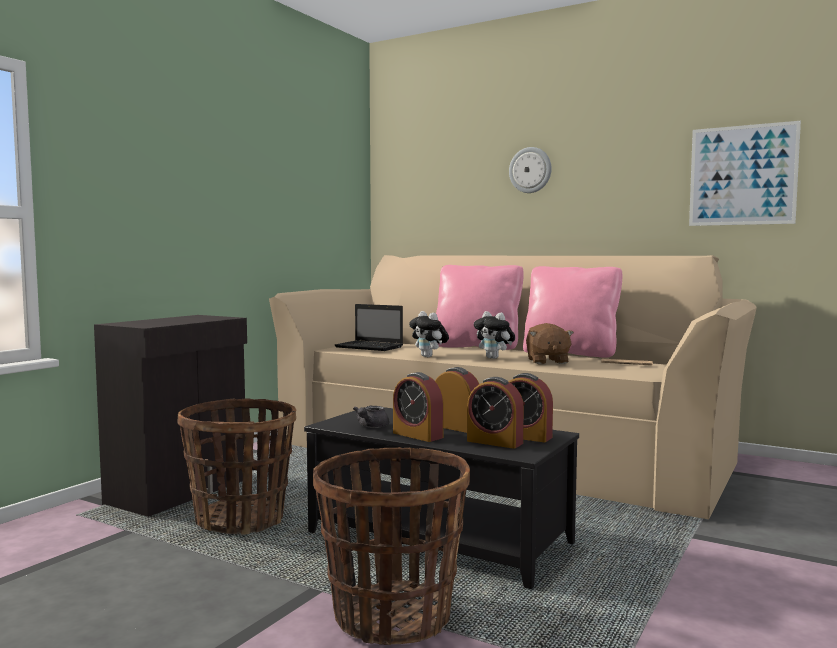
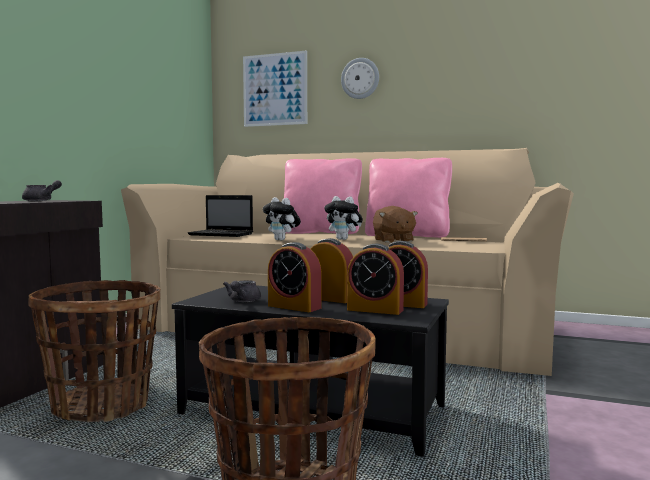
camera: 10 degrees left, 0 degrees up
picture [689,121,801,226] -> picture moved to [243,50,307,127]
none -> grey teapot [22,180,62,201]

